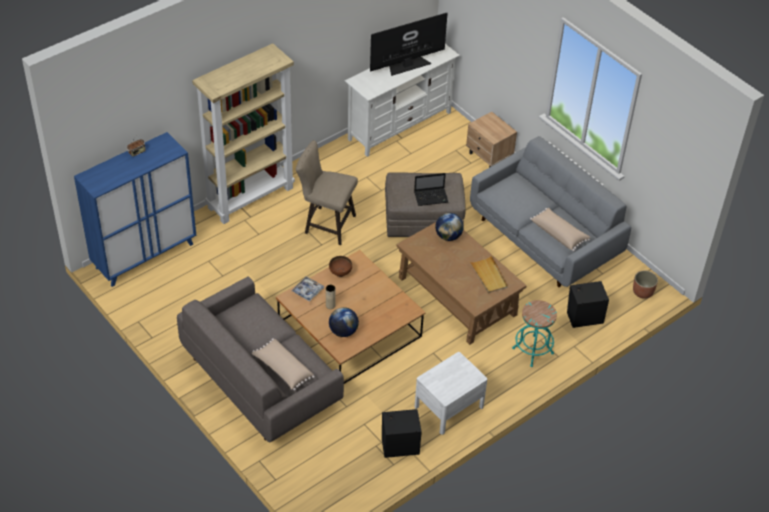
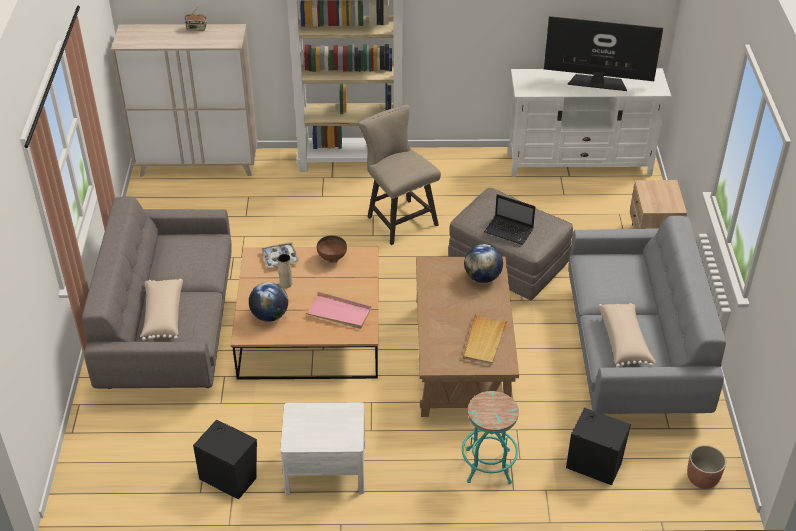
camera: 40 degrees right, 5 degrees down
blue cabinet [74,132,196,287] -> beige cabinet [111,24,257,177]
none -> pink tray [305,292,371,329]

